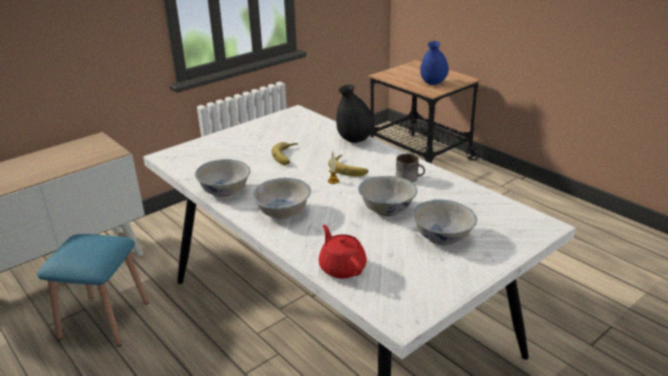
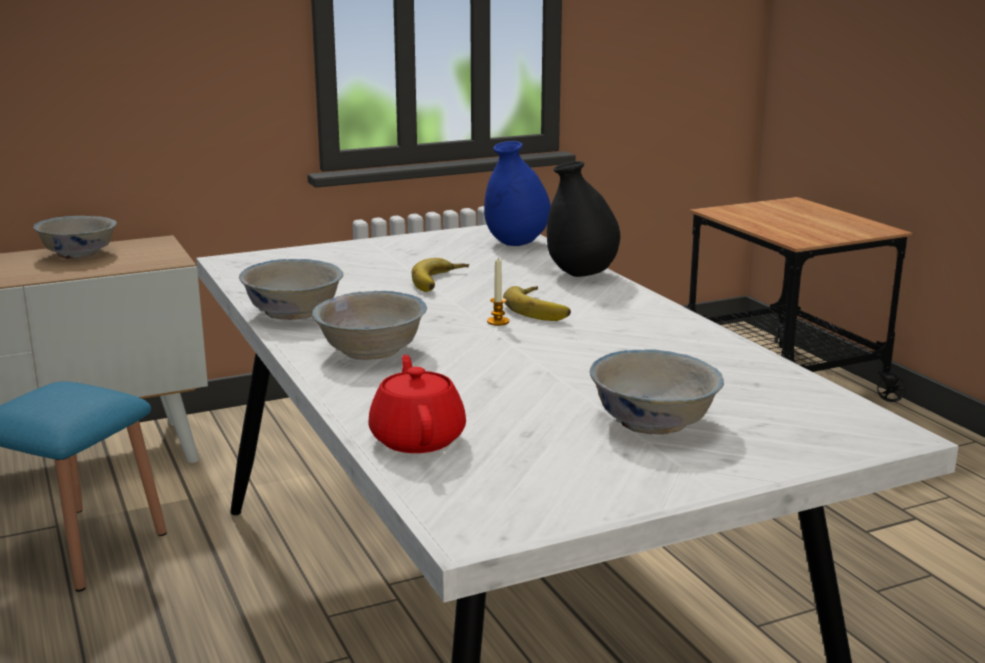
camera: 15 degrees right, 10 degrees down
white bowl [358,176,417,216] -> white bowl moved to [33,216,117,259]
mug [396,154,425,182] -> none
blue vase [420,41,449,85] -> blue vase moved to [484,141,551,246]

